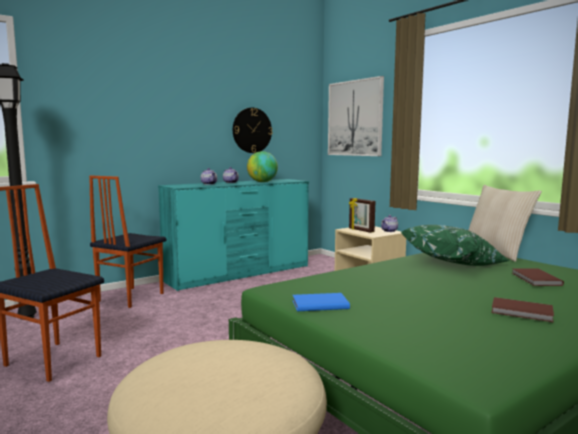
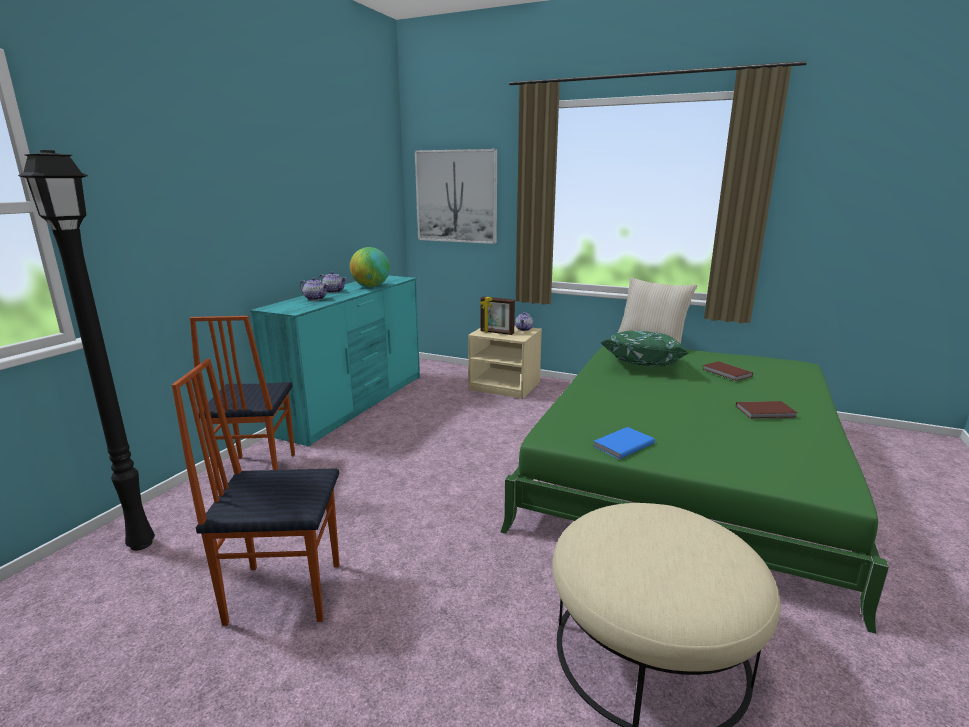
camera: 30 degrees left, 10 degrees up
wall clock [233,108,272,153] -> none

